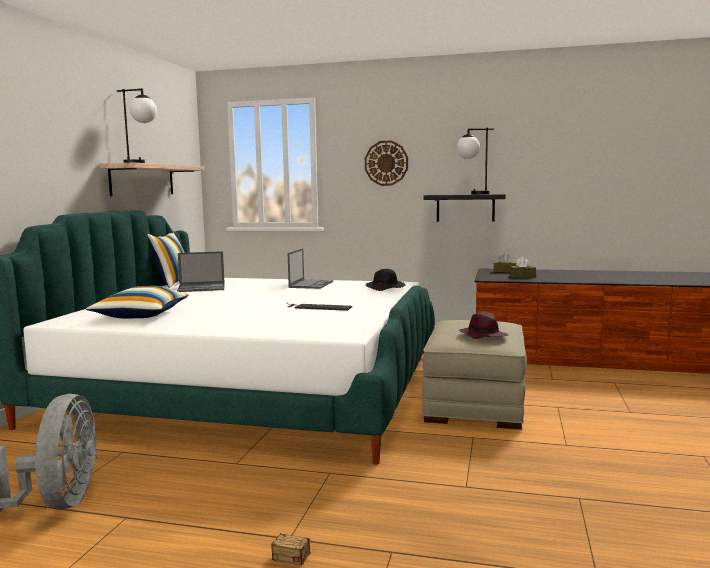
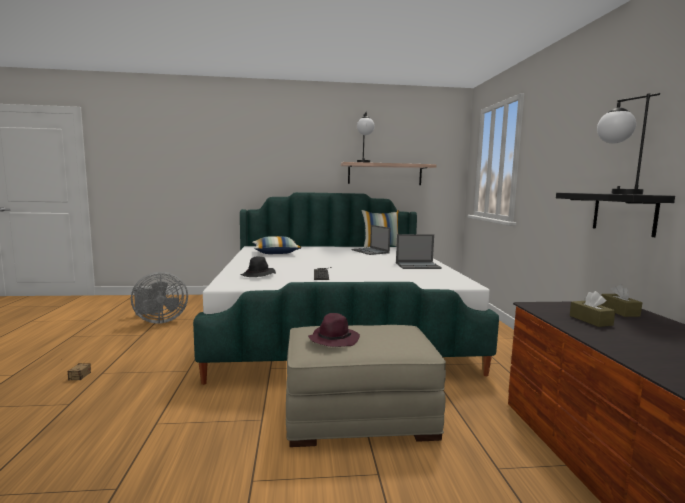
camera: 70 degrees right, 0 degrees up
wall clock [365,140,408,186] -> none
black hat [366,269,405,291] -> black hat moved to [240,256,276,277]

